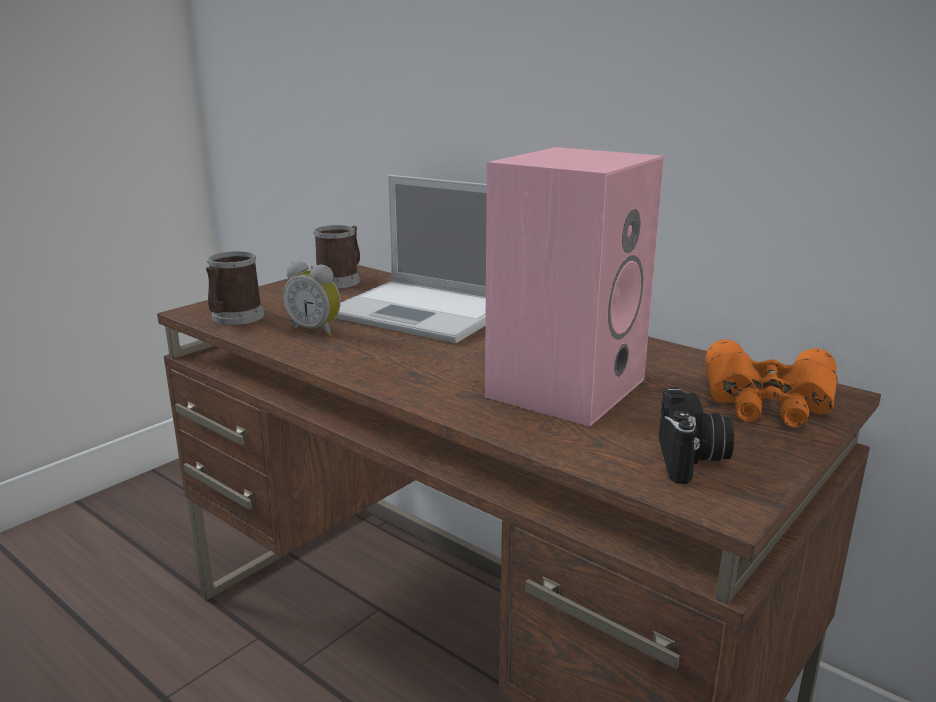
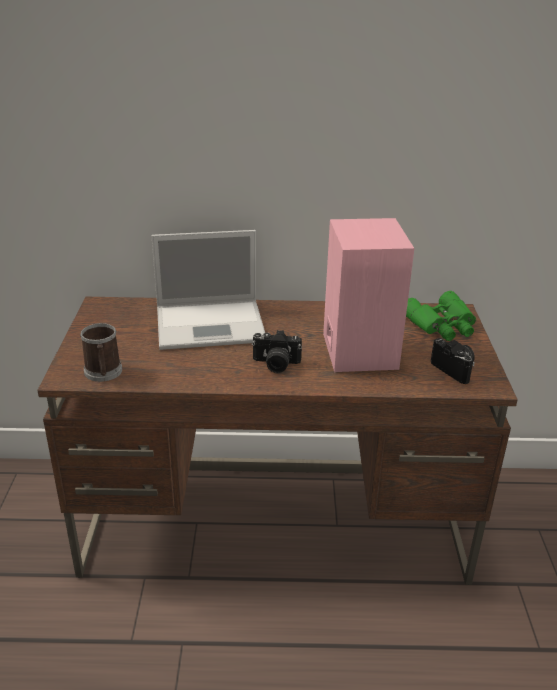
camera: 40 degrees left, 10 degrees up
alarm clock [283,261,341,337] -> none
mug [314,225,360,289] -> none
orange binoculars [706,339,838,428] -> green binoculars [406,291,476,341]
none -> camera [252,330,302,373]

